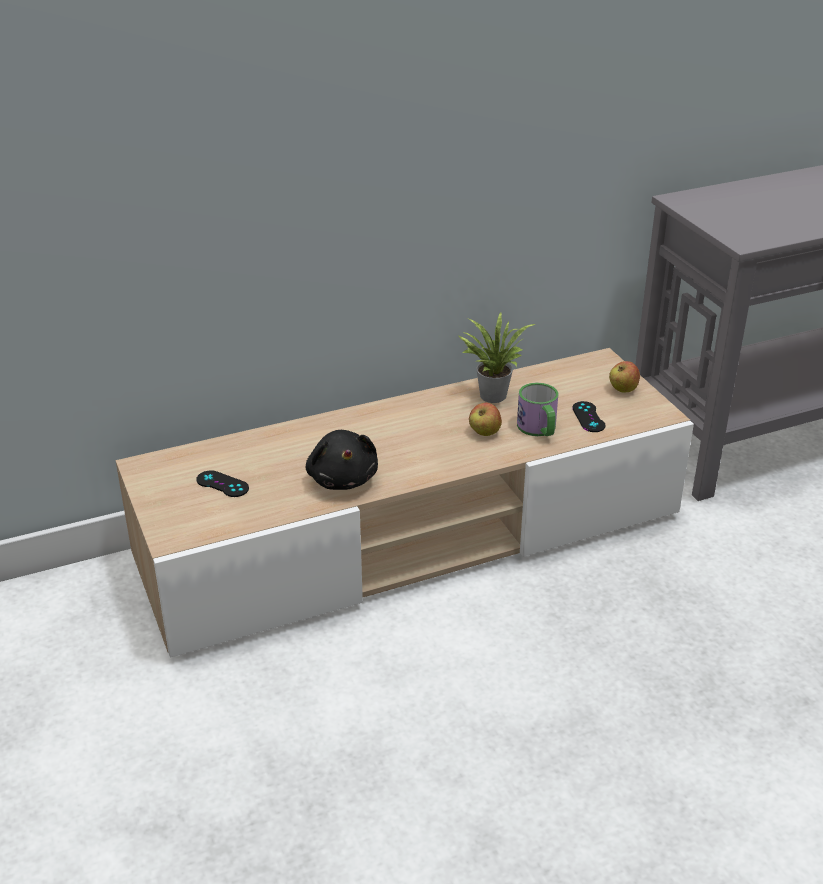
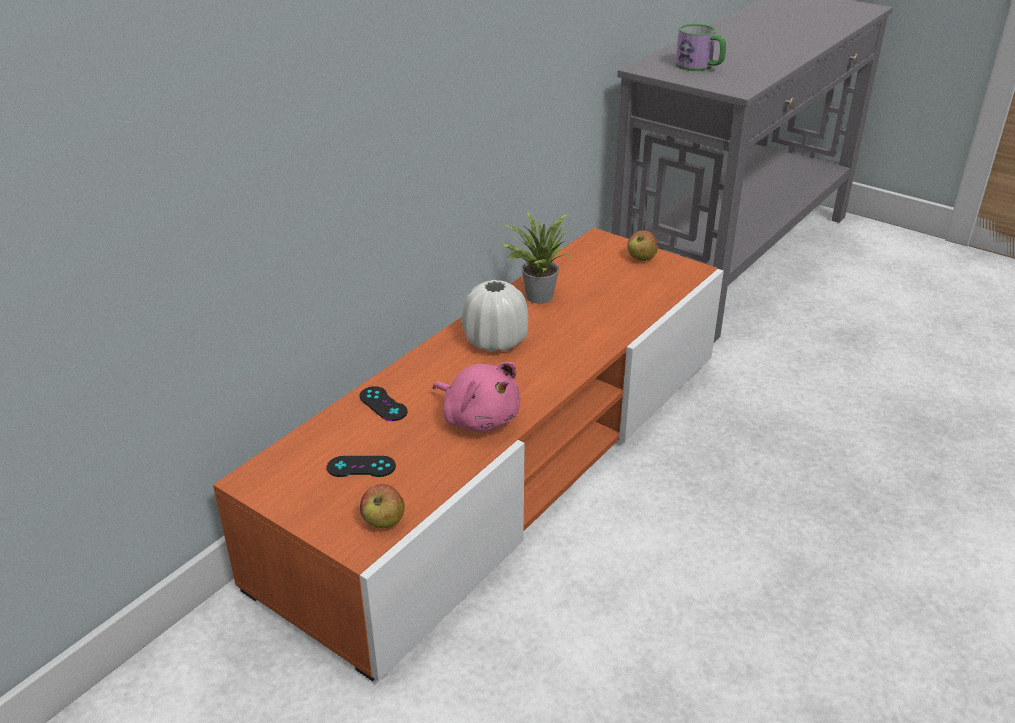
camera: 30 degrees left, 0 degrees up
beige tv stand [116,348,694,658] -> orange tv stand [213,228,724,682]
black plush toy [306,430,378,490] -> pink plush toy [433,362,520,432]
apple [469,403,502,436] -> apple moved to [360,484,405,529]
mug [517,383,559,436] -> mug moved to [675,24,726,71]
black game controller [572,401,606,432] -> black game controller moved to [359,386,408,421]
none -> white vase [462,280,528,352]

